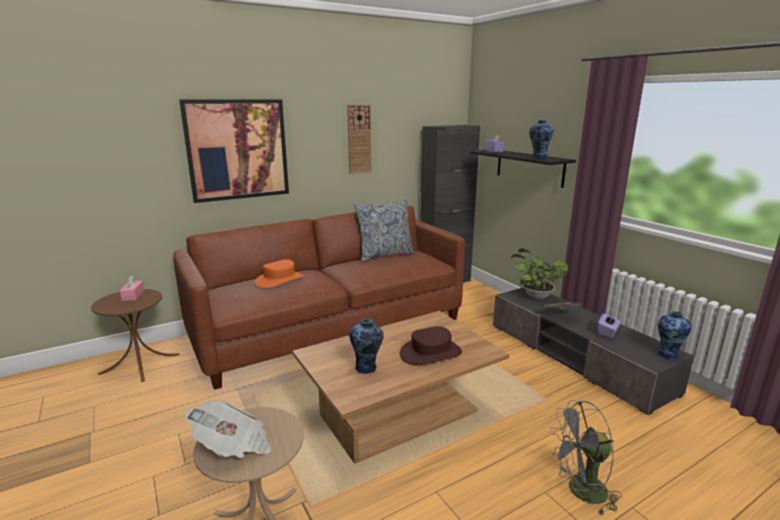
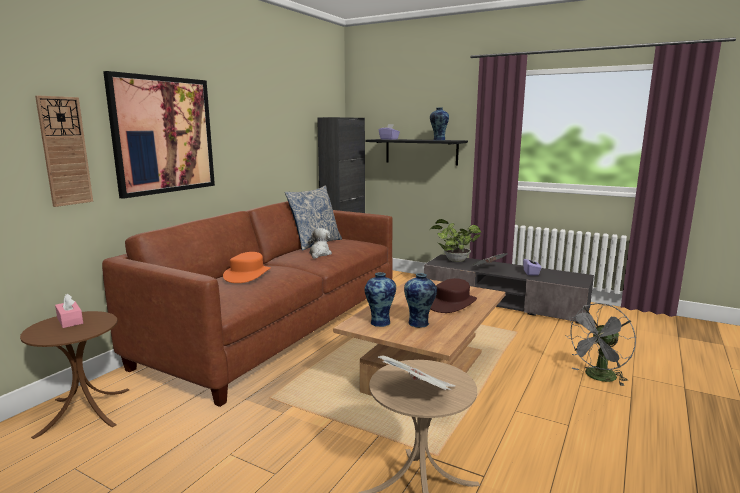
camera: 30 degrees left, 5 degrees down
wall clock [347,105,372,174] -> wall clock moved to [35,96,93,207]
vase [658,311,692,360] -> vase moved to [365,272,396,327]
none -> plush toy [308,228,332,259]

